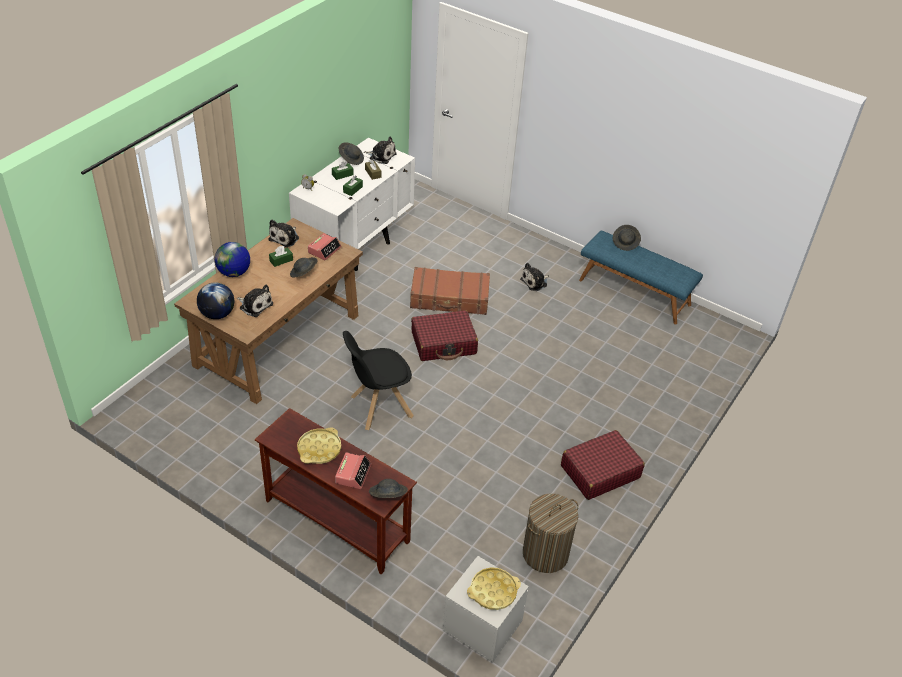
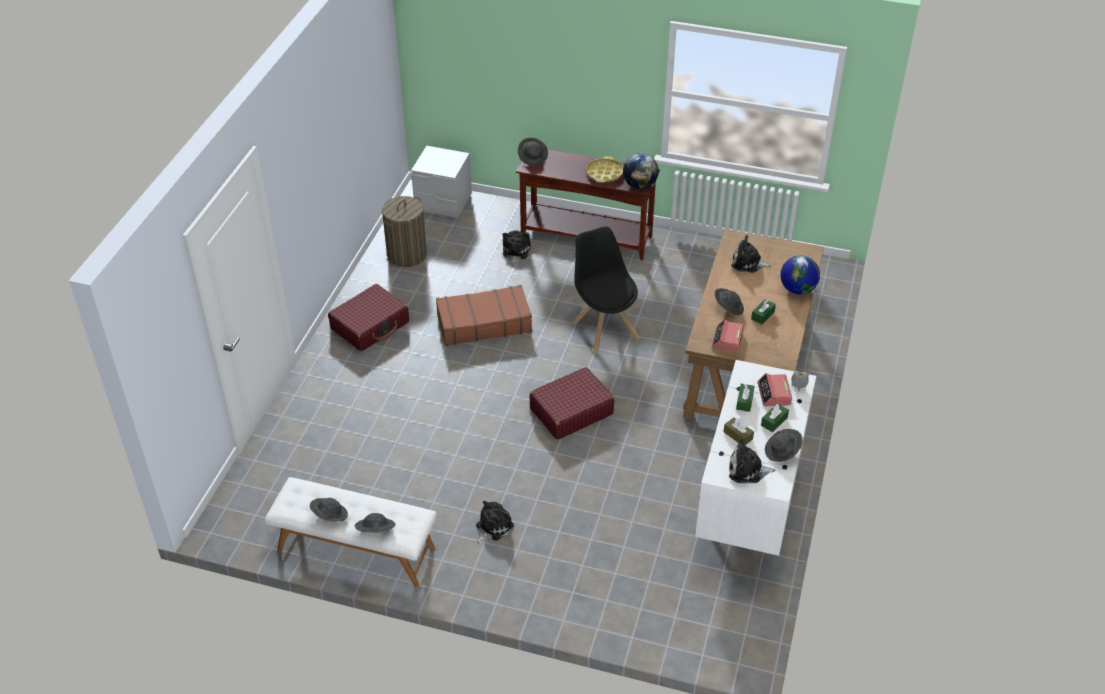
camera: 165 degrees right, 0 degrees up
globe [197,282,234,319] -> globe moved to [623,153,659,189]
plush toy [268,220,299,247] -> plush toy moved to [502,230,531,265]
alarm clock [335,452,371,489] -> alarm clock moved to [757,373,792,406]
black chair [343,331,414,431] -> black chair turned 75 degrees counterclockwise [572,226,640,354]
brown suitcase [410,267,490,315] -> brown suitcase moved to [436,285,532,346]
yellow tray [467,567,521,610] -> none
blue bench [579,230,703,324] -> white bench [265,477,437,587]
none -> grey hat [310,498,348,522]

